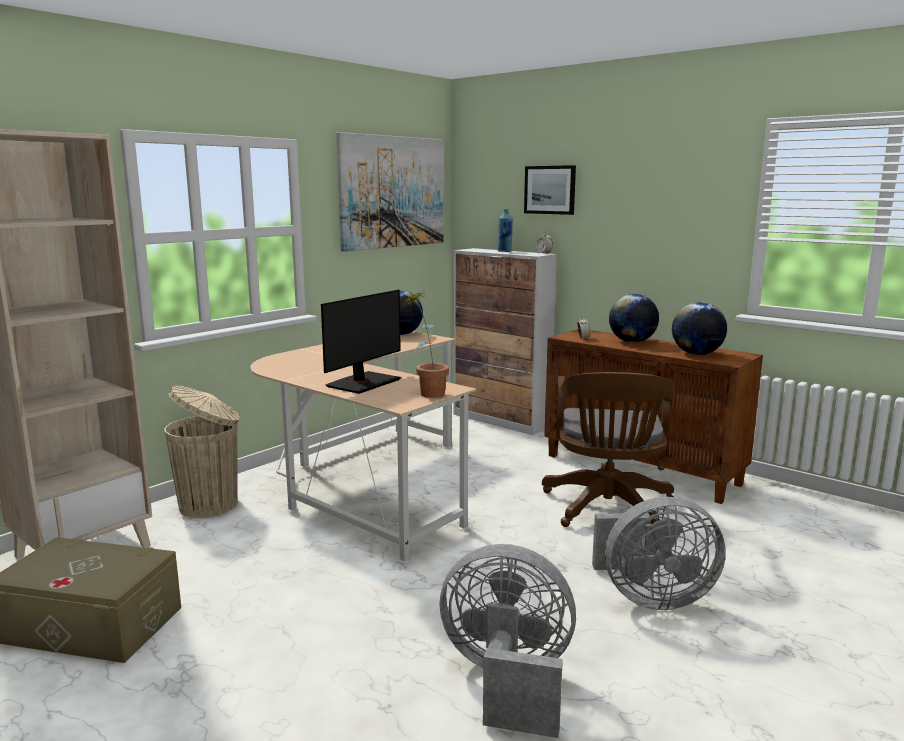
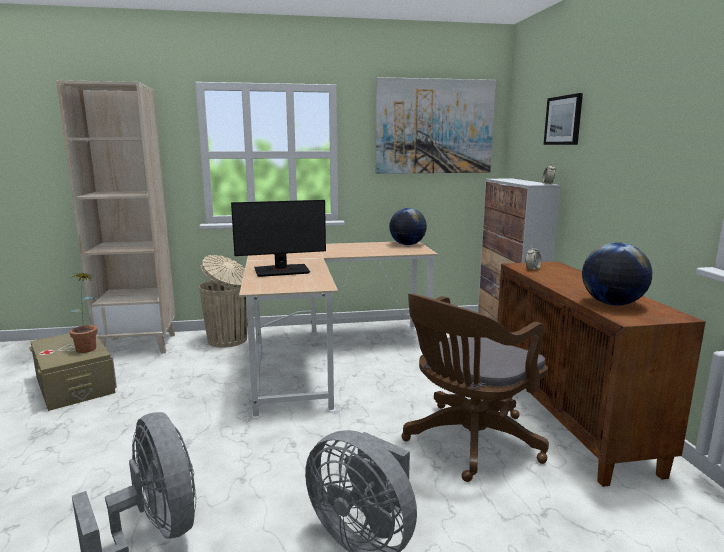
camera: 40 degrees right, 0 degrees up
potted plant [403,290,449,398] -> potted plant moved to [65,273,98,353]
blue bottle [498,209,513,252] -> none
globe [609,294,659,343] -> none

